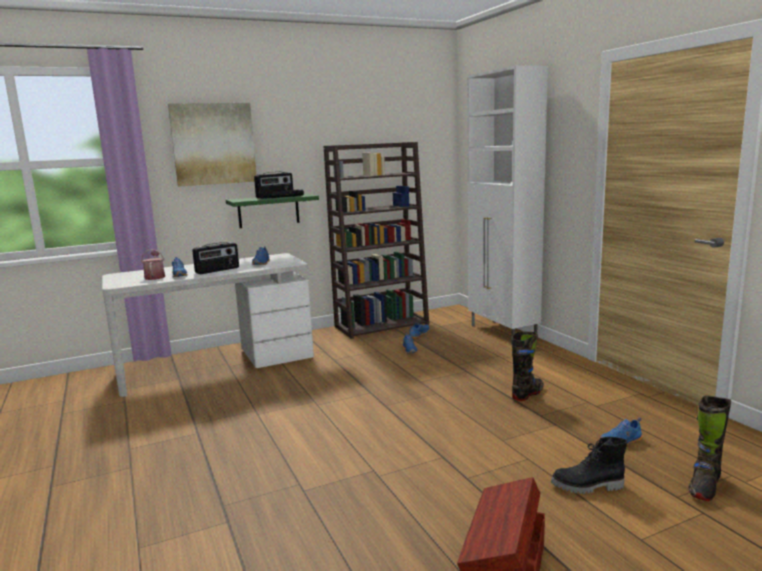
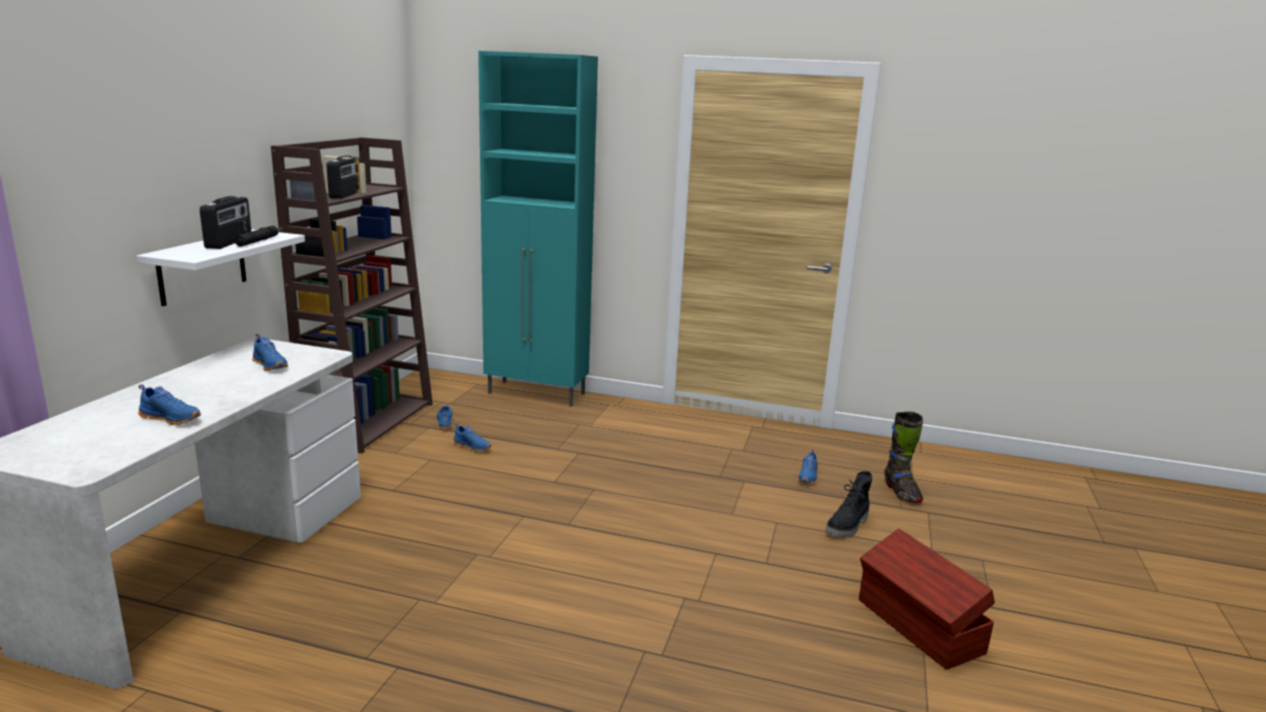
camera: 50 degrees left, 5 degrees up
watering can [141,249,165,280] -> none
picture [168,103,256,187] -> none
radio [192,242,239,274] -> radio moved to [326,156,361,199]
green shelf [226,194,319,228] -> white shelf [136,229,305,306]
white cabinet [467,65,548,344] -> turquoise cabinet [478,51,598,407]
black boot [512,331,544,401] -> none

